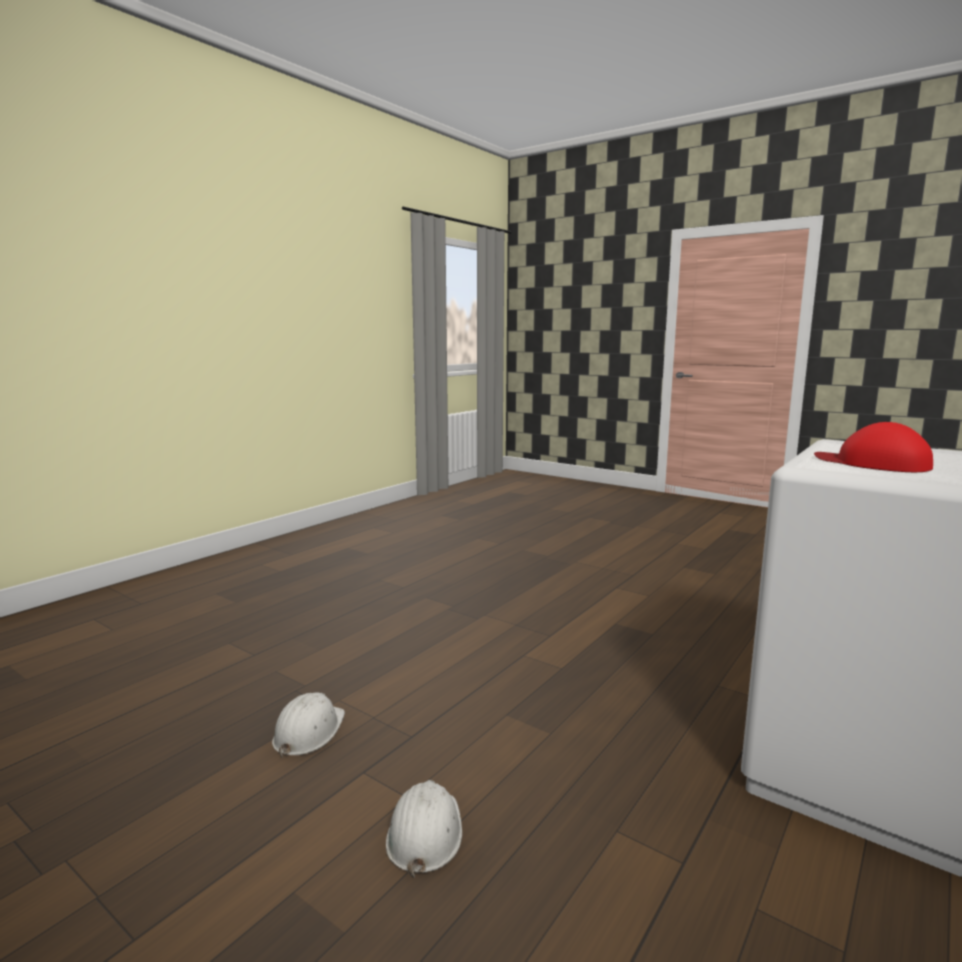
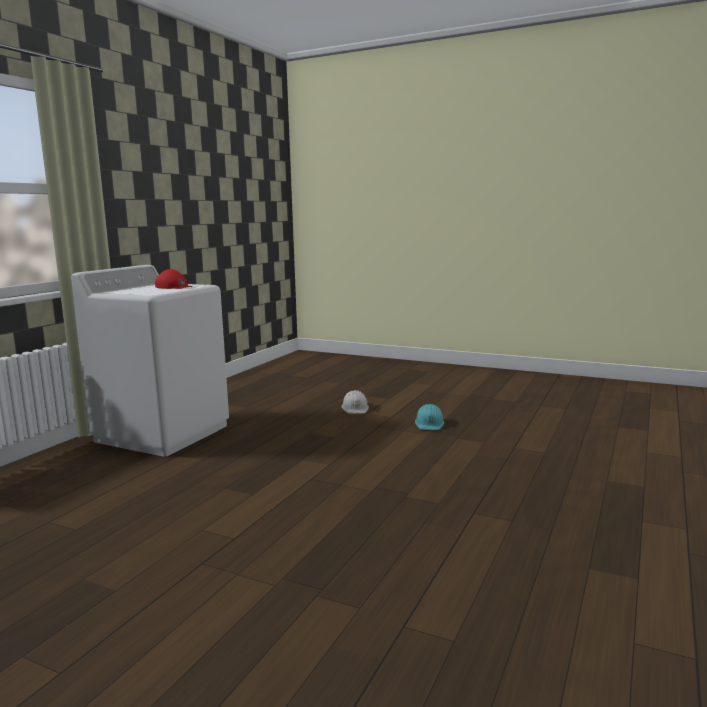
camera: 170 degrees right, 0 degrees up
white hard hat [272,692,345,757] -> turquoise hard hat [415,404,444,430]

